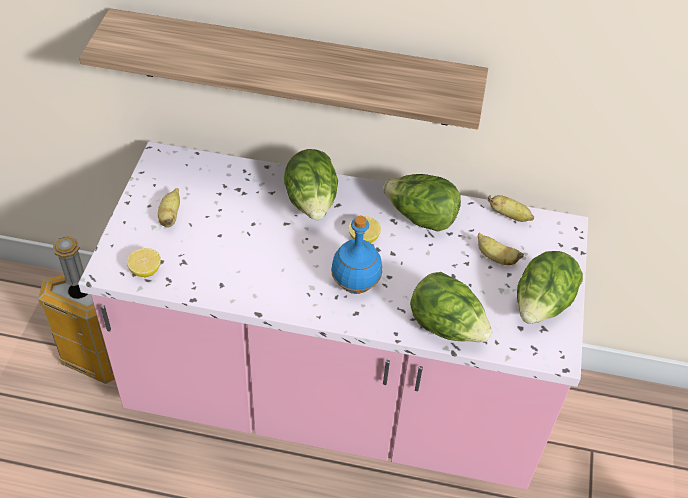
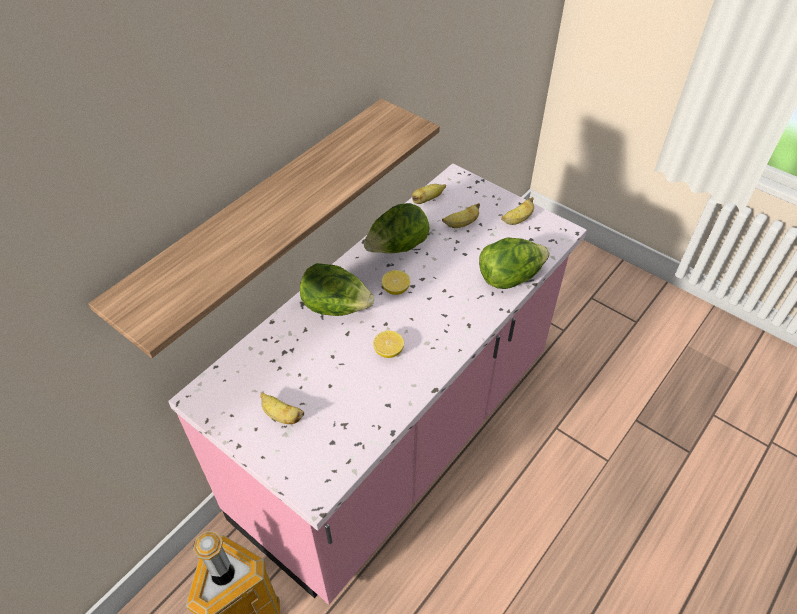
camera: 60 degrees left, 0 degrees up
lemon [127,248,161,277] -> lemon moved to [373,331,404,358]
blue bottle [331,216,382,294] -> none
lettuce [517,251,583,324] -> banana [501,197,534,225]

